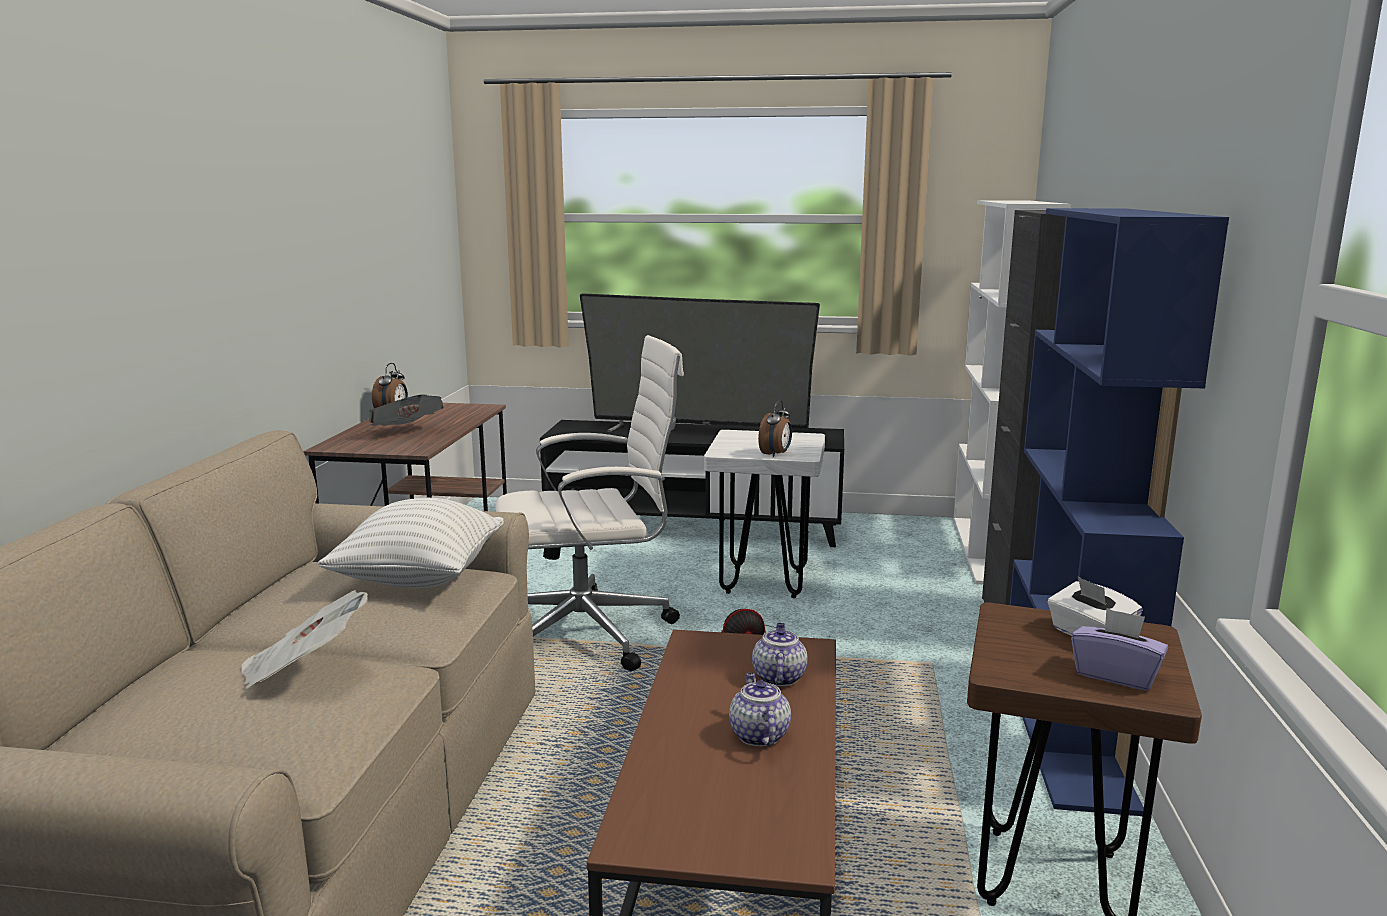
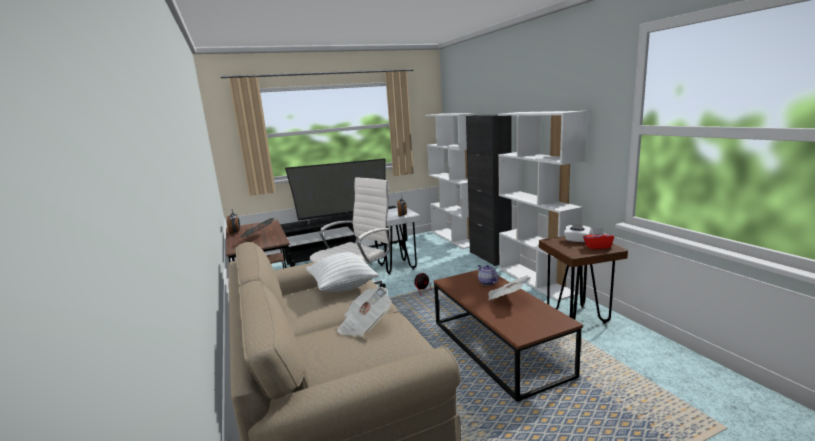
camera: 30 degrees left, 0 degrees up
teapot [729,673,791,746] -> newspaper [488,275,531,300]
blue bookcase [1010,208,1229,816] -> white bookcase [498,111,587,301]
purple tissue box [1071,608,1168,691] -> red tissue box [583,228,614,249]

